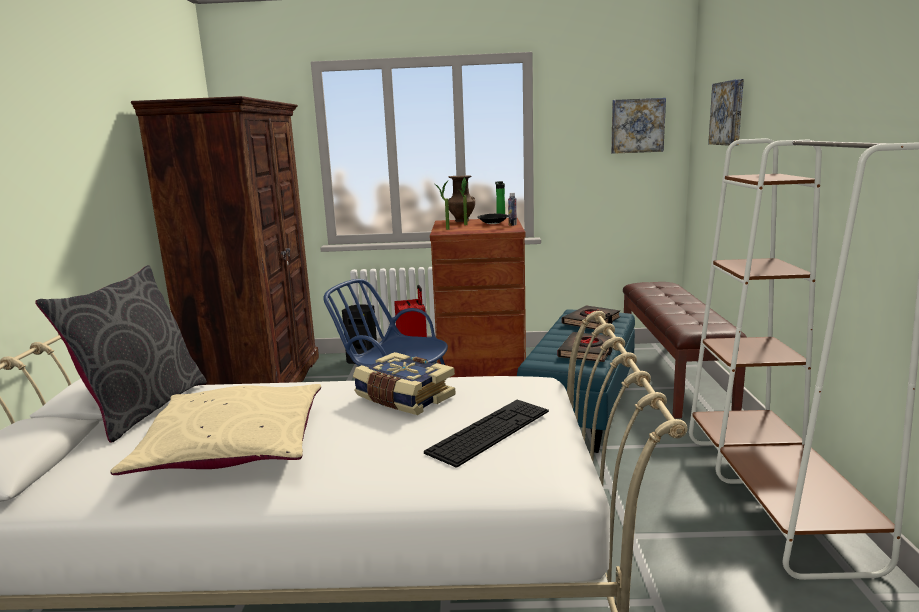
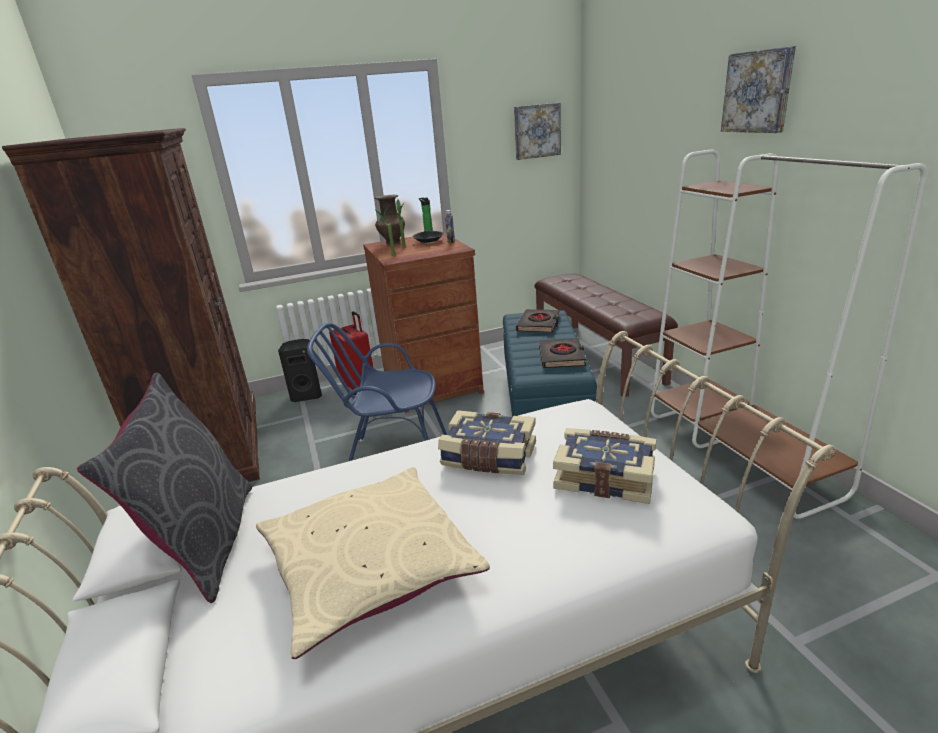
camera: 20 degrees left, 10 degrees up
keyboard [424,400,549,468] -> book [553,428,656,504]
picture [708,79,744,146] -> picture moved to [721,46,796,133]

